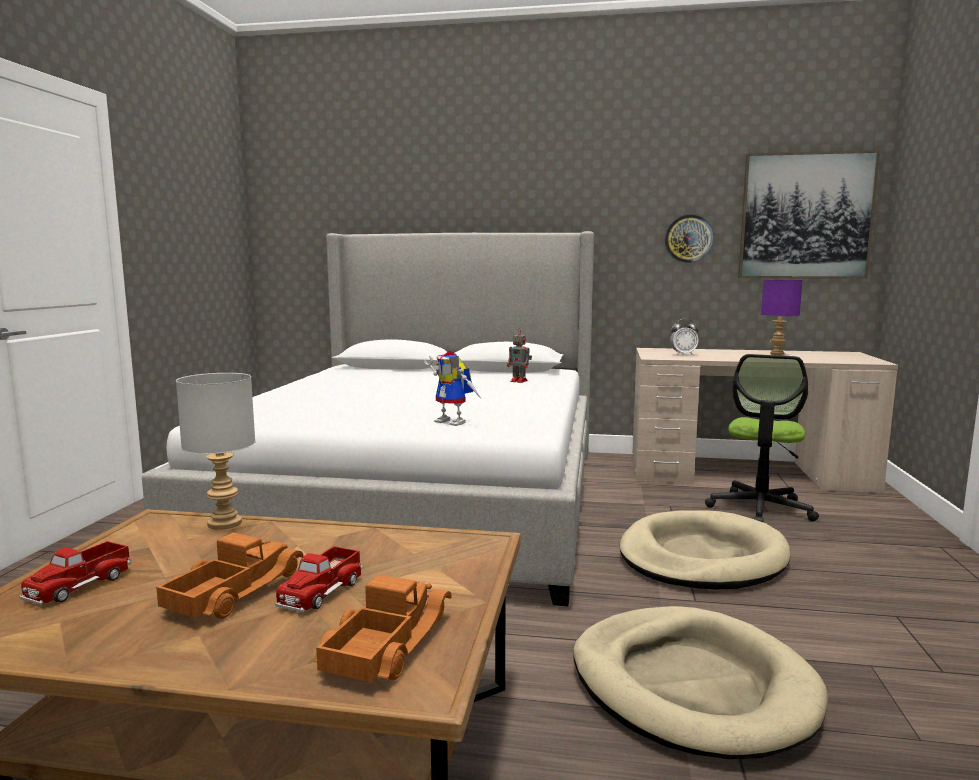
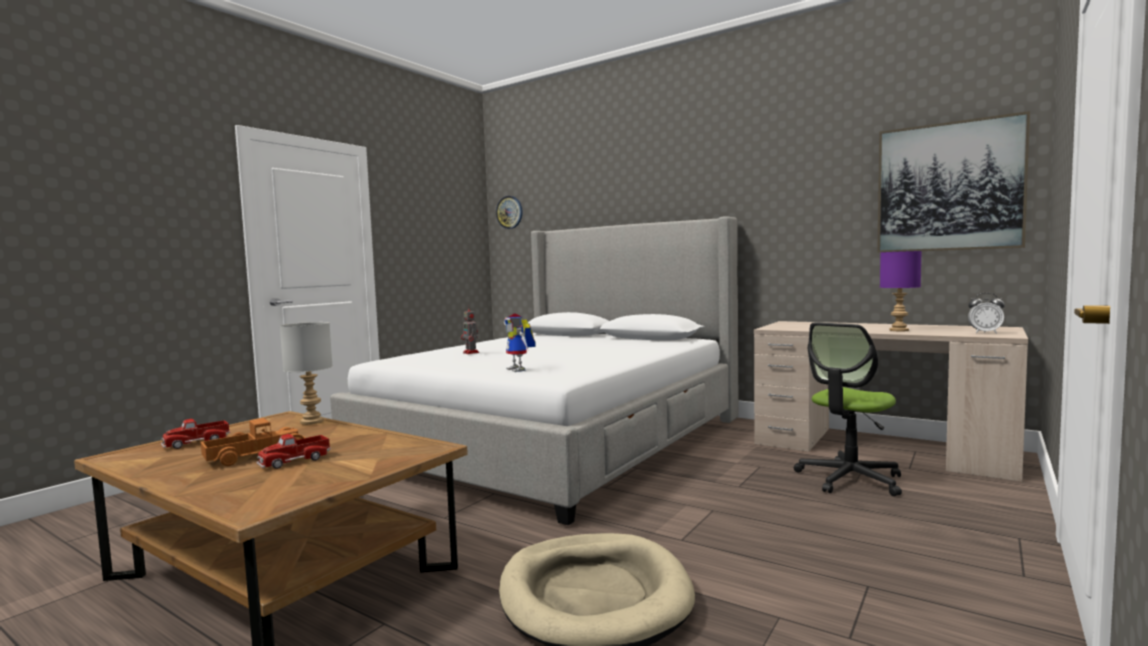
camera: 25 degrees right, 5 degrees down
toy truck [314,574,451,683] -> none
toy robot [507,329,532,383] -> toy robot moved to [461,306,479,354]
beige dog bed [619,510,791,590] -> none
wall clock [665,215,714,263] -> wall clock moved to [496,196,523,229]
alarm clock [670,319,699,355] -> alarm clock moved to [968,293,1005,334]

